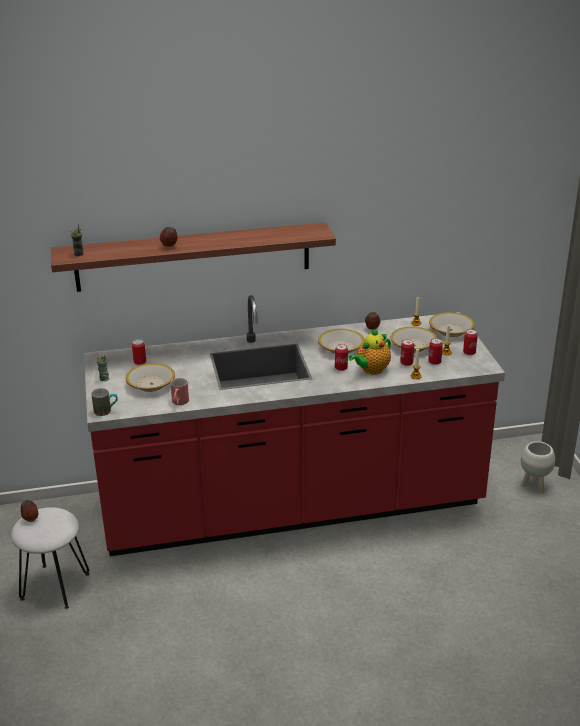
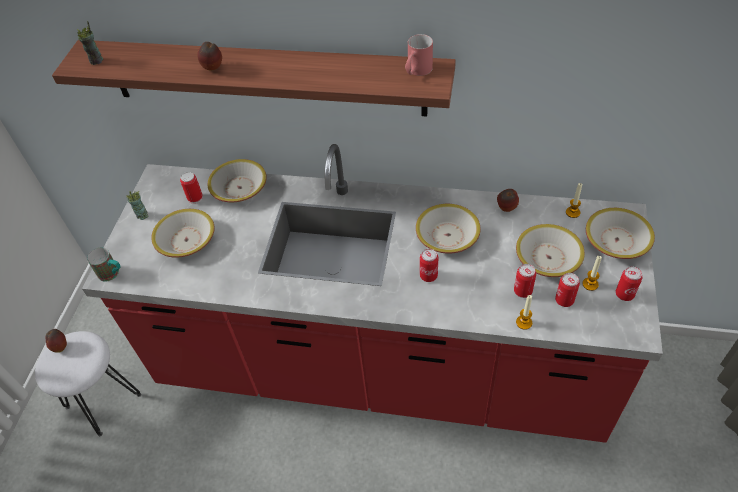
camera: 25 degrees right, 20 degrees up
red mug [170,378,189,405] -> red mug moved to [405,34,433,76]
teapot [348,328,391,375] -> none
white planter [521,441,555,493] -> none
none -> bowl [207,159,267,202]

